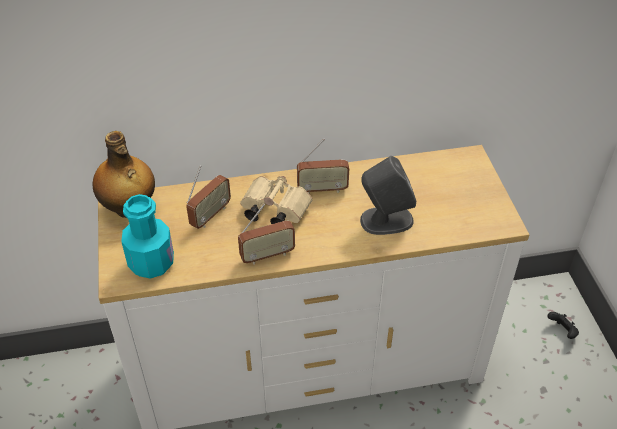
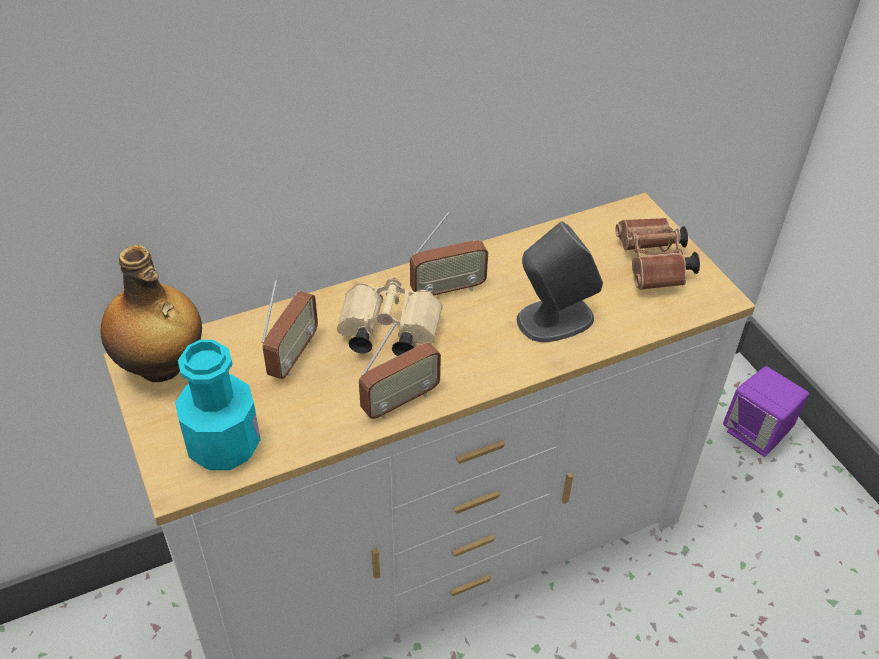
camera: 15 degrees left, 0 degrees up
black game controller [547,312,579,339] -> purple speaker [723,366,809,457]
none -> brown binoculars [615,218,700,290]

